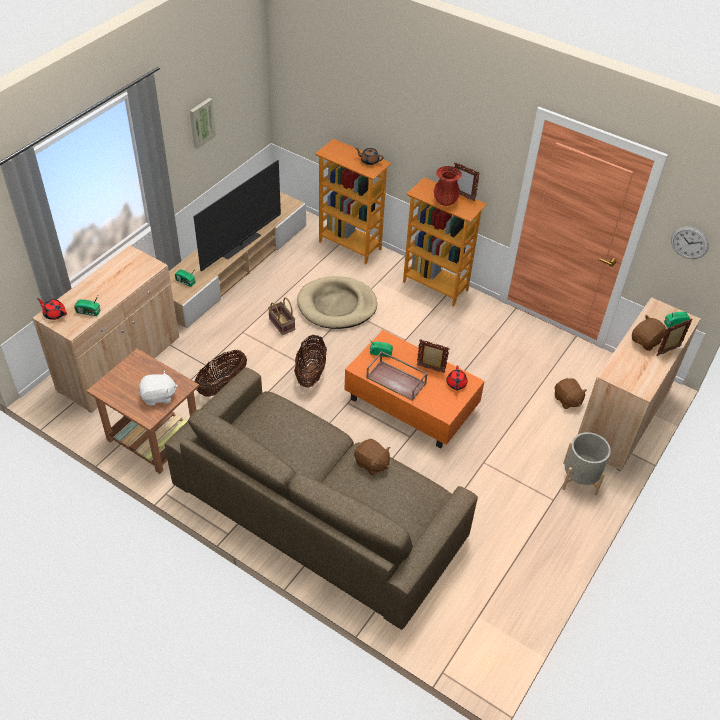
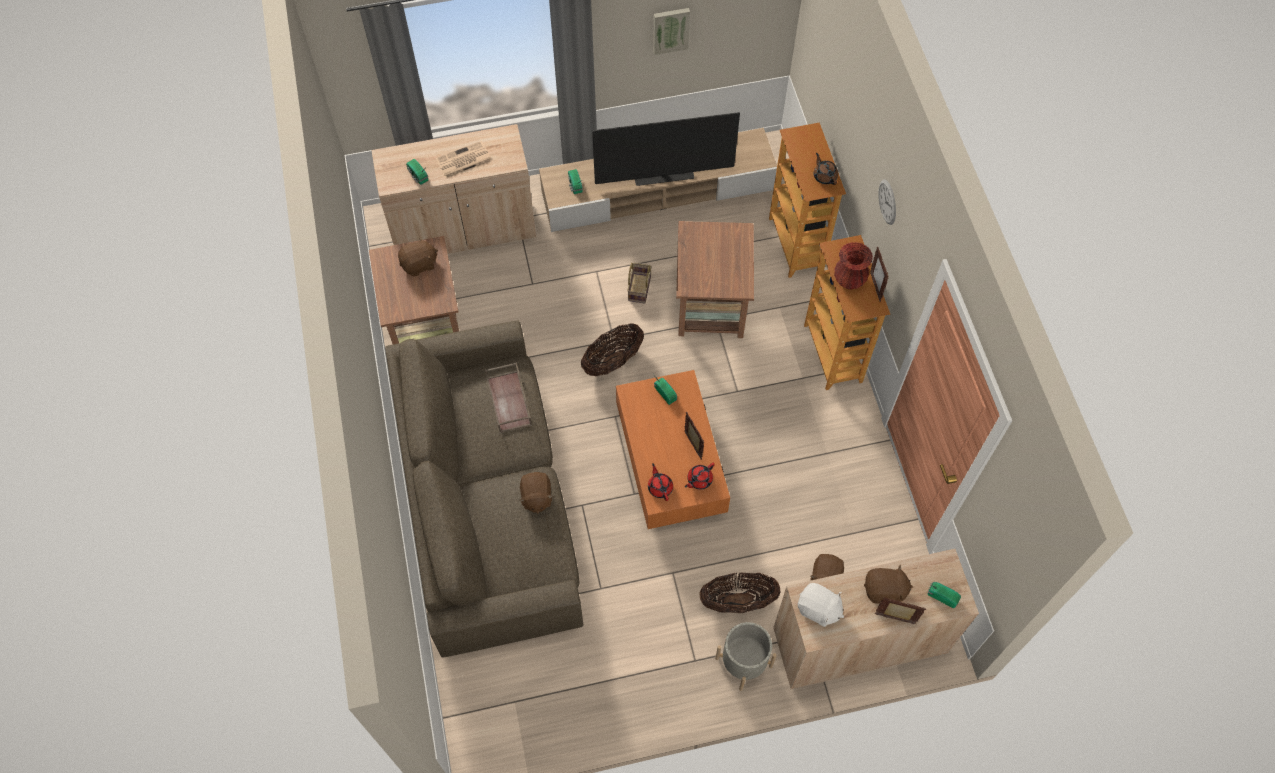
camera: 45 degrees right, 15 degrees up
red teapot [37,298,67,320] -> red teapot moved to [648,463,673,501]
white plush toy [139,371,178,406] -> white plush toy moved to [798,583,844,627]
basket [195,350,247,397] -> basket moved to [699,572,780,613]
beige dog bed [297,276,377,329] -> brown side table [676,221,754,338]
brown tray [366,351,428,401] -> brown tray moved to [485,362,532,433]
wall clock [671,227,709,259] -> wall clock moved to [878,179,896,225]
none -> brown plush toy [398,237,438,276]
none -> newspaper [436,141,492,178]

